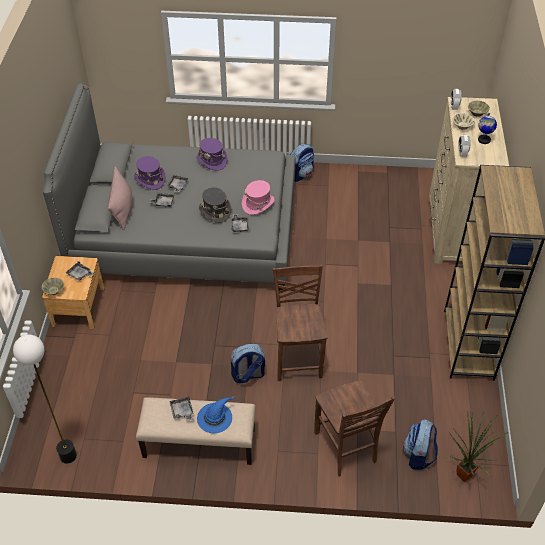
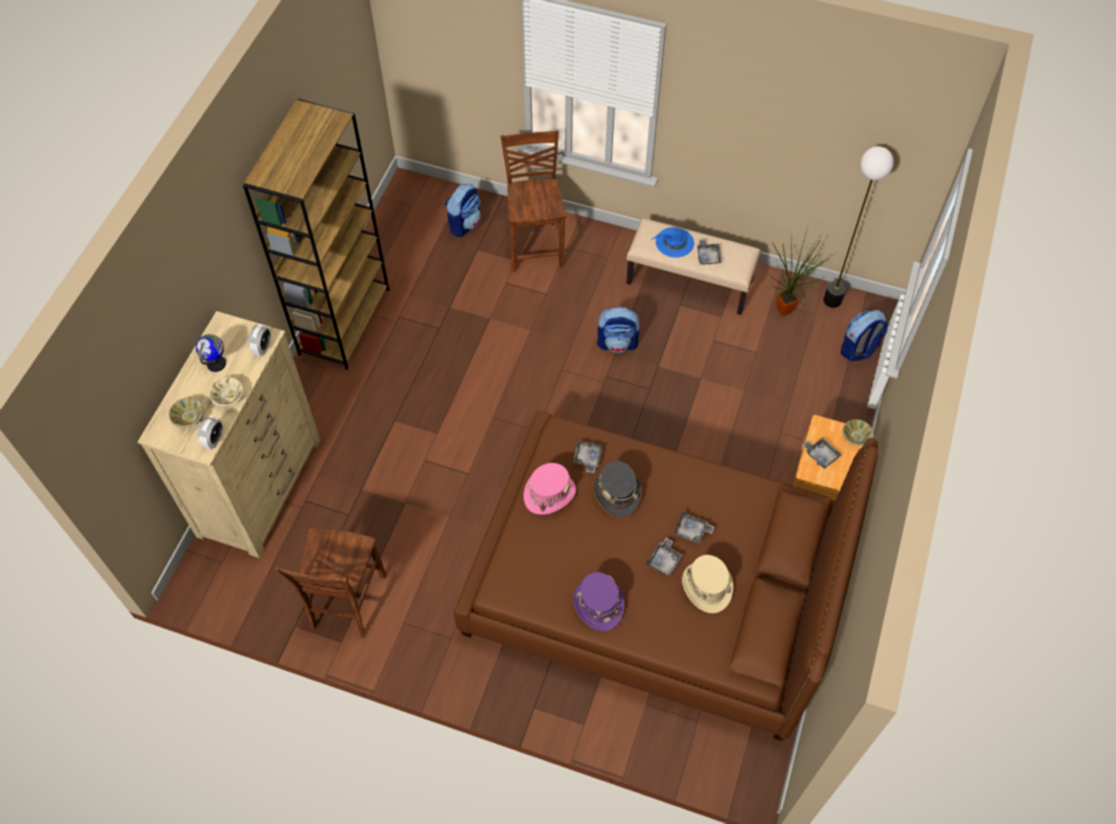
camera: 165 degrees left, 10 degrees up
grey bed [43,83,296,291] -> brown bed [454,410,878,741]
pink pillow [108,167,132,230] -> none
purple hat [134,156,165,190] -> beige hat [682,555,733,613]
brown chair [273,265,328,381] -> brown chair moved to [275,528,386,638]
backpack [289,144,314,182] -> backpack moved to [841,310,888,361]
potted plant [445,411,508,482] -> potted plant moved to [766,227,830,316]

